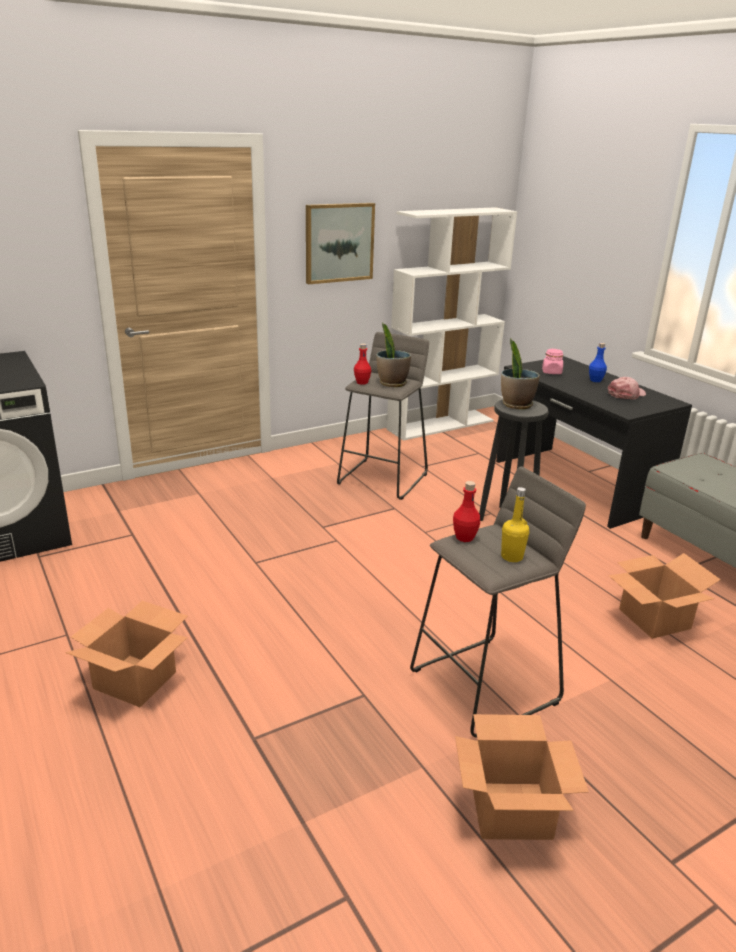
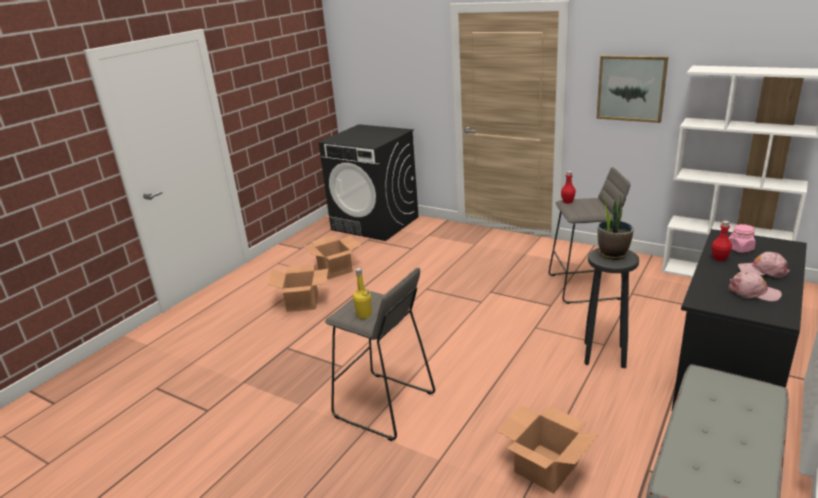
camera: 65 degrees right, 0 degrees up
potted plant [376,322,411,387] -> none
red bottle [453,481,480,542] -> red bottle moved to [712,221,732,261]
cardboard box [455,714,589,840] -> cardboard box moved to [303,235,362,279]
blue bottle [589,343,607,382] -> pink cap [738,252,790,277]

